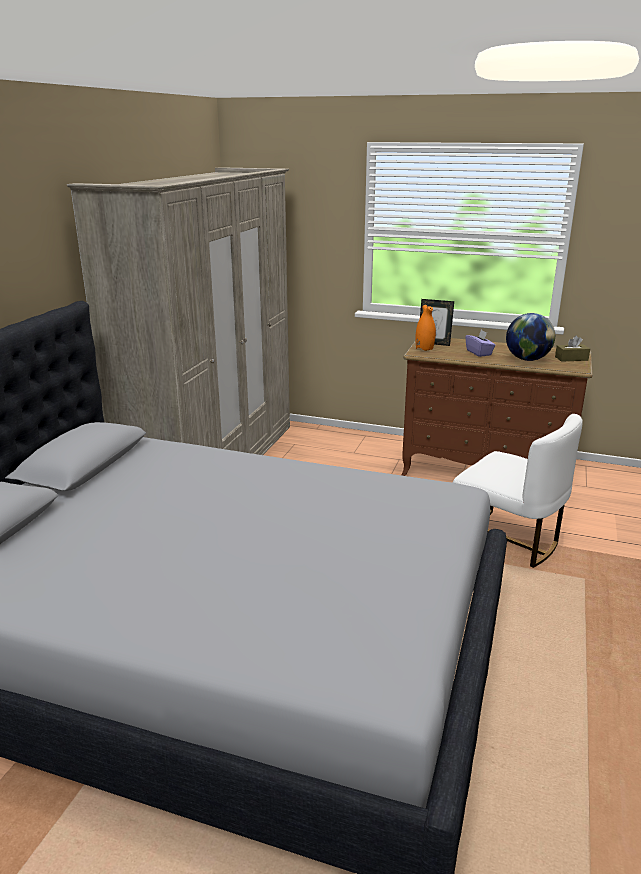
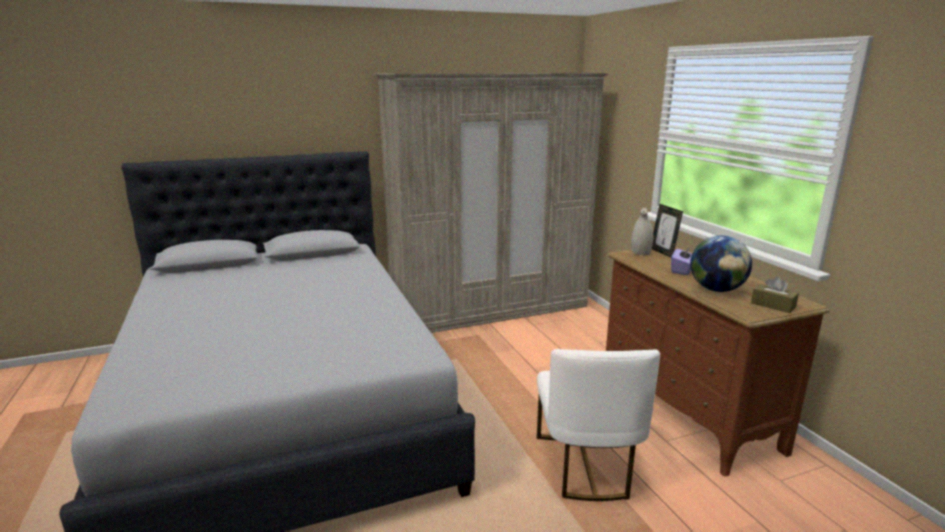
camera: 50 degrees right, 5 degrees down
orange vase [416,305,436,351] -> white vase [631,208,653,256]

